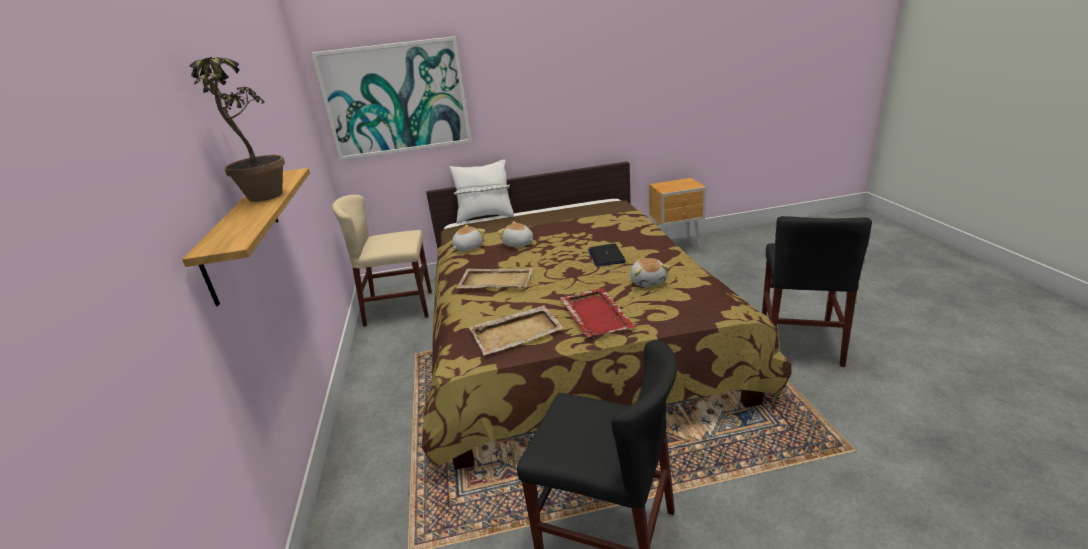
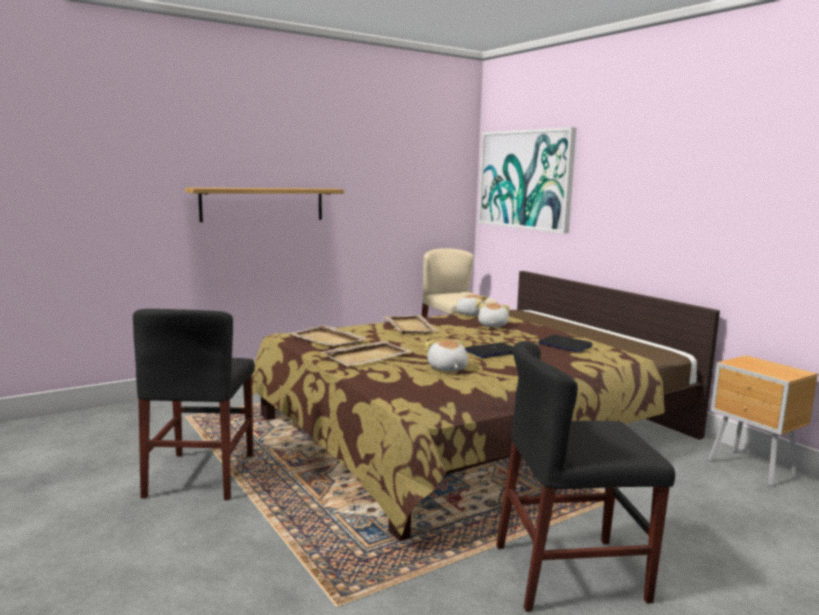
camera: 65 degrees right, 15 degrees down
potted plant [189,57,285,202] -> none
white pillow [449,160,514,224] -> none
red tray [559,288,637,337] -> beige tray [321,341,412,366]
plush toy [630,258,671,287] -> plush toy turned 105 degrees clockwise [425,340,468,372]
none -> laptop [538,335,593,352]

